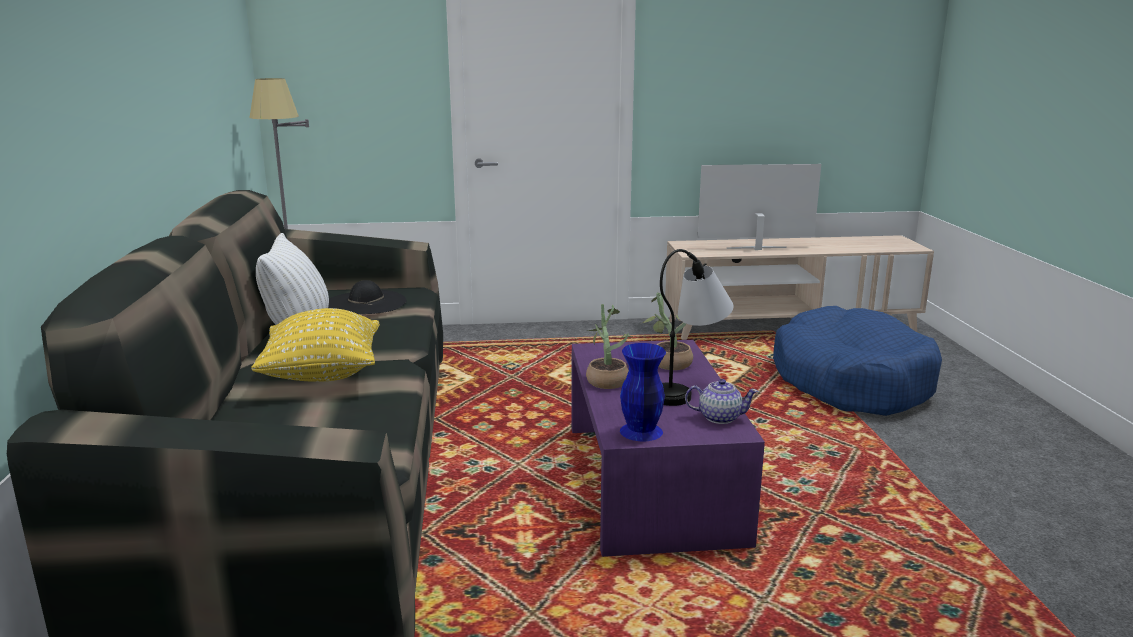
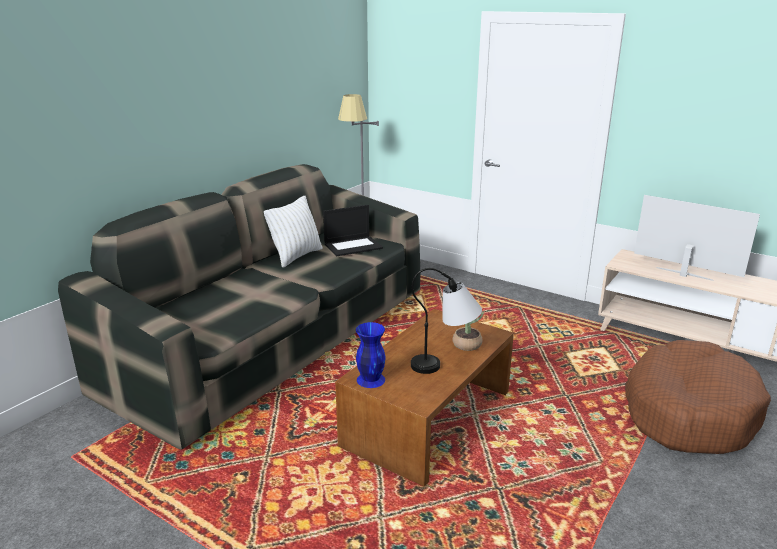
camera: 40 degrees right, 5 degrees up
yellow pillow [251,308,380,382] -> none
black hat [328,280,406,314] -> laptop [323,205,383,256]
purple coffee table [571,340,765,557] -> brown coffee table [335,309,514,487]
potted plant [586,304,633,389] -> none
teapot [685,379,759,424] -> none
blue dog bed [773,306,942,416] -> brown dog bed [625,340,771,454]

